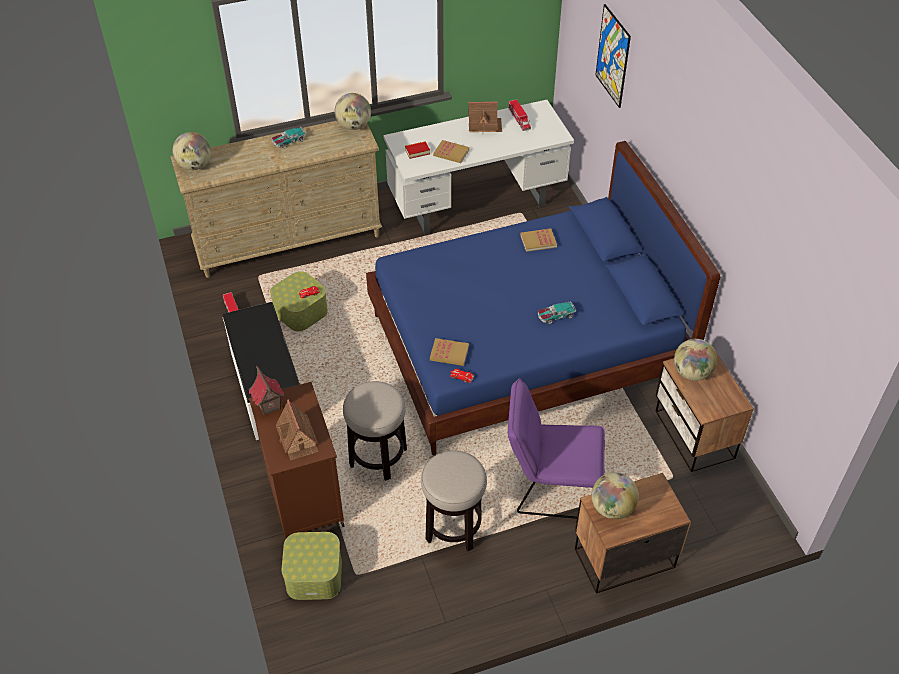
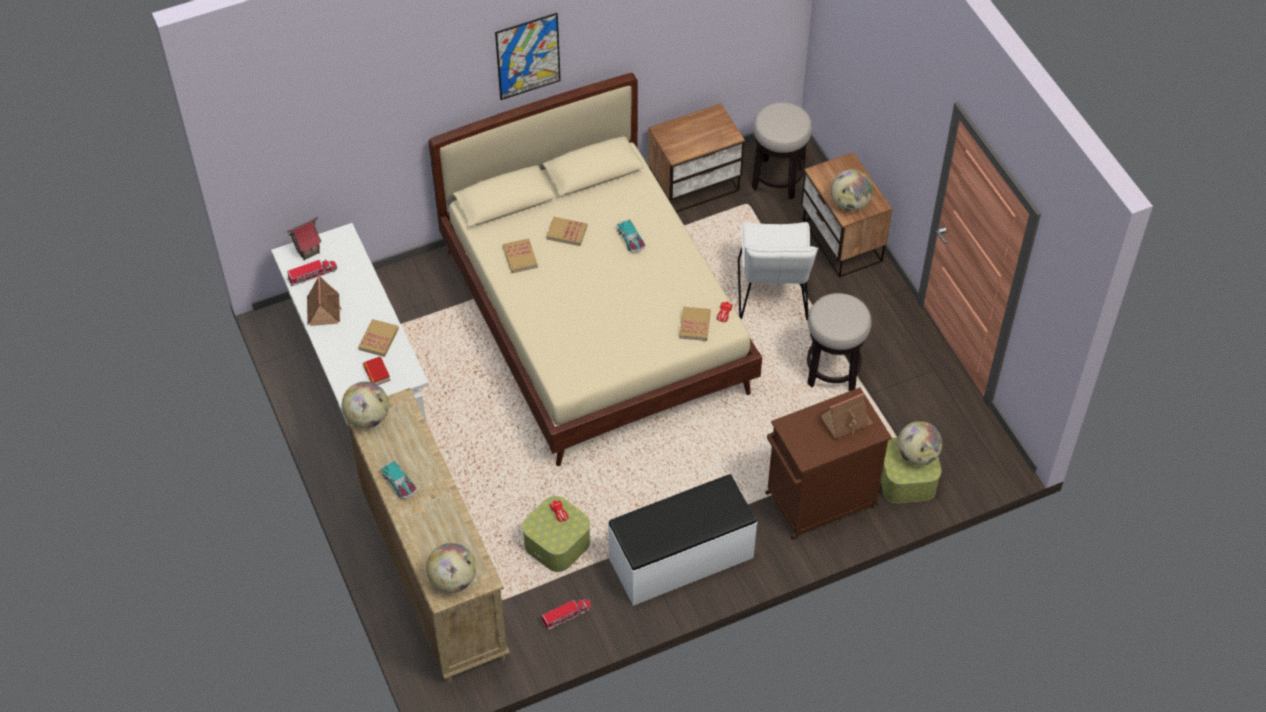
camera: 95 degrees left, 5 degrees up
toy house [249,366,284,416] -> toy house moved to [287,217,322,260]
stool [343,381,407,481] -> stool moved to [752,102,812,200]
blue bed [366,141,720,456] -> beige bed [429,73,762,466]
purple chair [508,378,605,519] -> white chair [738,221,818,321]
picture [595,4,631,108] -> picture moved to [495,13,561,100]
globe [674,339,717,381] -> globe moved to [898,421,942,466]
none -> book [546,217,587,246]

